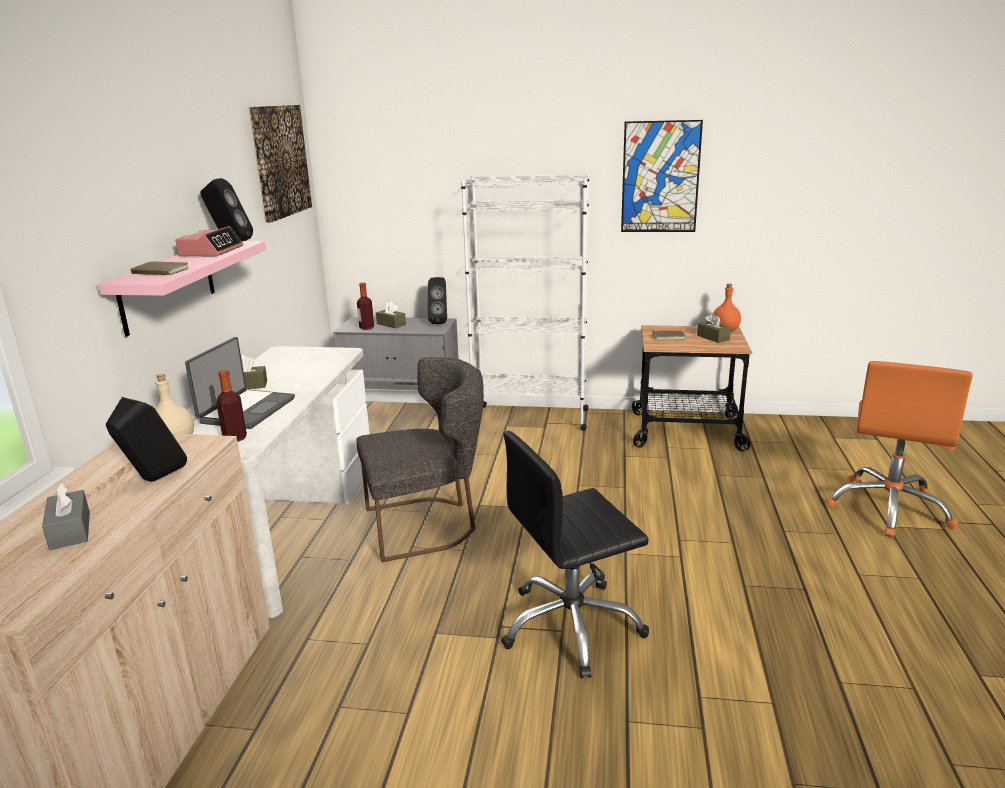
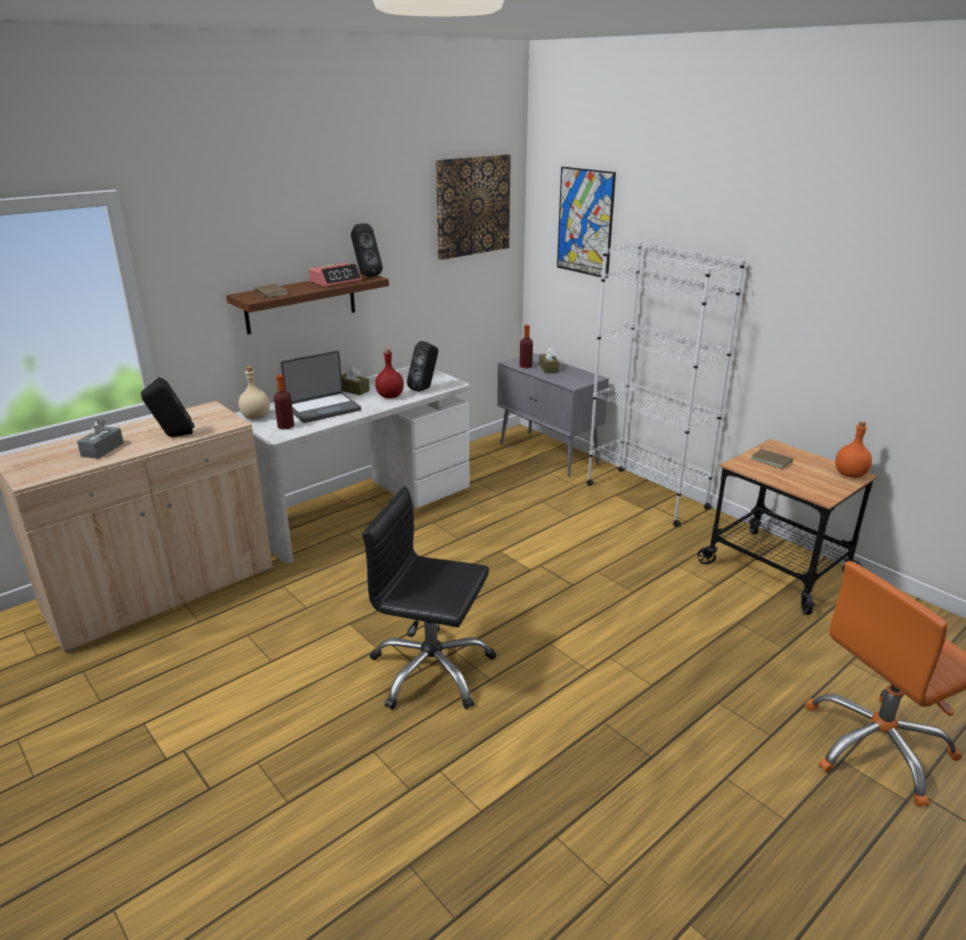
camera: 40 degrees right, 5 degrees up
pink shelf [98,241,266,337] -> brown shelf [226,273,389,334]
grey chair [356,357,484,562] -> none
black speaker [428,277,447,324] -> black speaker moved to [407,341,438,392]
picture [621,120,703,232] -> picture moved to [557,167,616,279]
brown tissue box [697,313,731,343] -> none
none -> red bottle [375,348,404,398]

